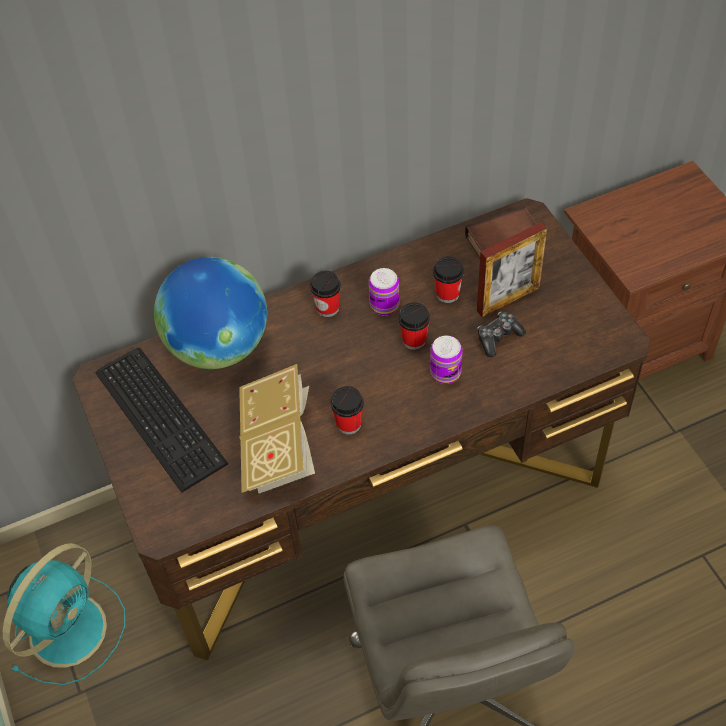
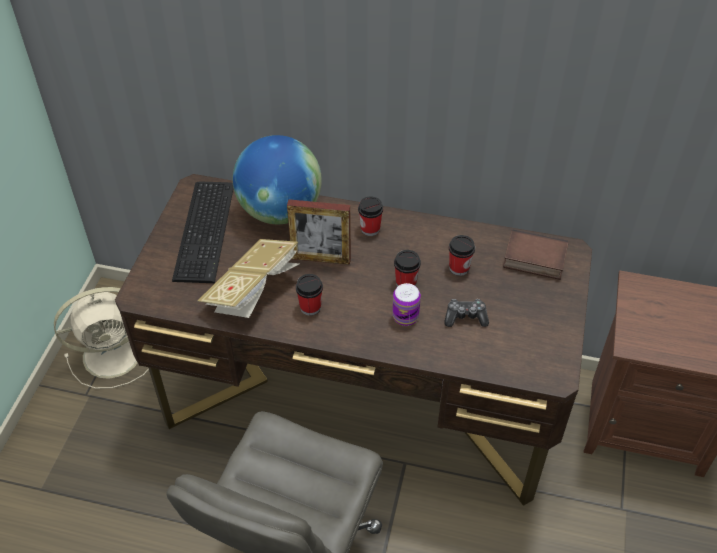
camera: 35 degrees right, 5 degrees down
turquoise fan [3,543,126,685] -> beige fan [54,287,149,389]
can [369,268,400,316] -> none
picture frame [477,222,547,317] -> picture frame moved to [287,199,351,265]

